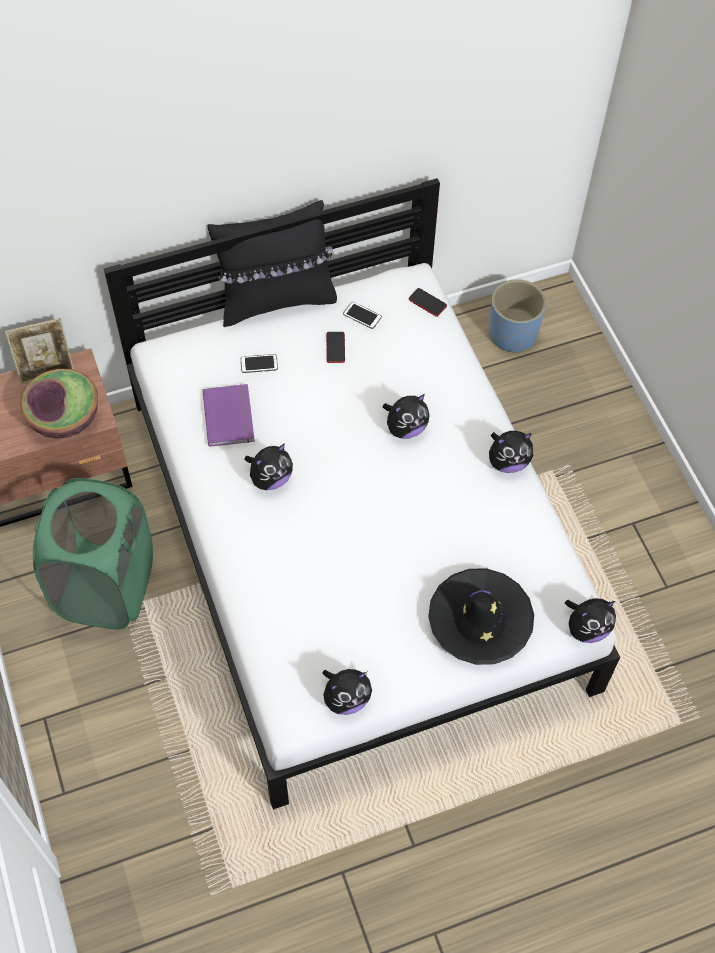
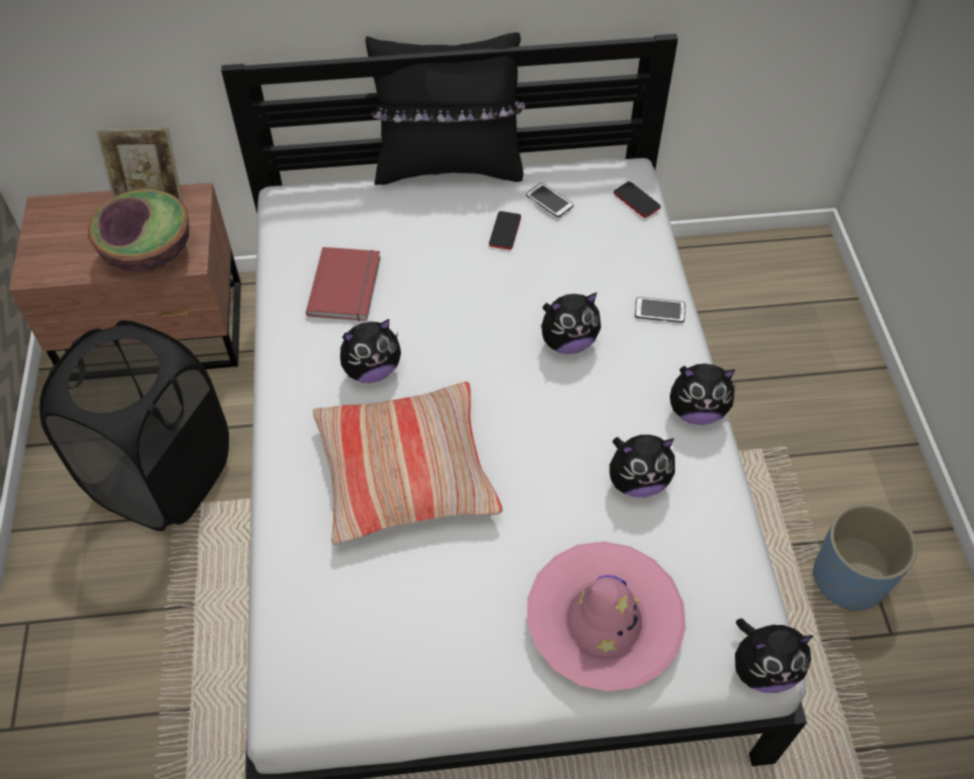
camera: 15 degrees right, 5 degrees down
green laundry basket [33,478,153,630] -> black laundry basket [40,320,229,531]
purple book [202,384,255,447] -> red book [306,247,381,321]
phone [241,354,278,373] -> phone moved to [635,297,685,323]
plush toy [322,669,372,715] -> plush toy moved to [609,435,675,497]
black hat [428,568,534,665] -> pink hat [527,542,686,691]
blue planter [489,279,546,353] -> blue planter moved to [813,503,917,611]
none -> pillow [313,382,503,545]

